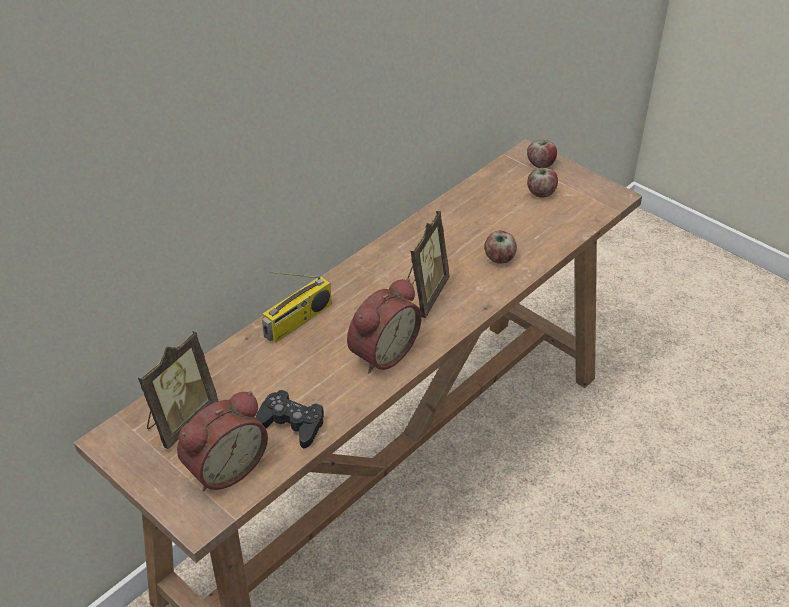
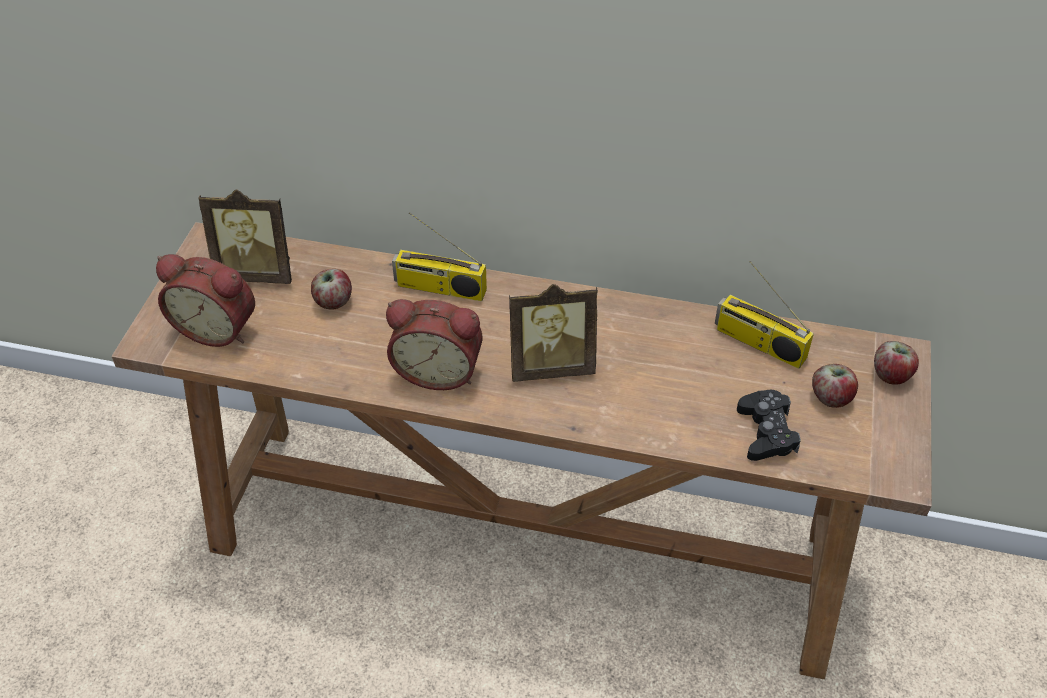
camera: 60 degrees right, 5 degrees up
black game controller [256,390,324,448] -> black game controller moved to [737,390,801,461]
apple [484,231,517,264] -> apple moved to [311,269,352,310]
none -> radio [715,261,814,369]

